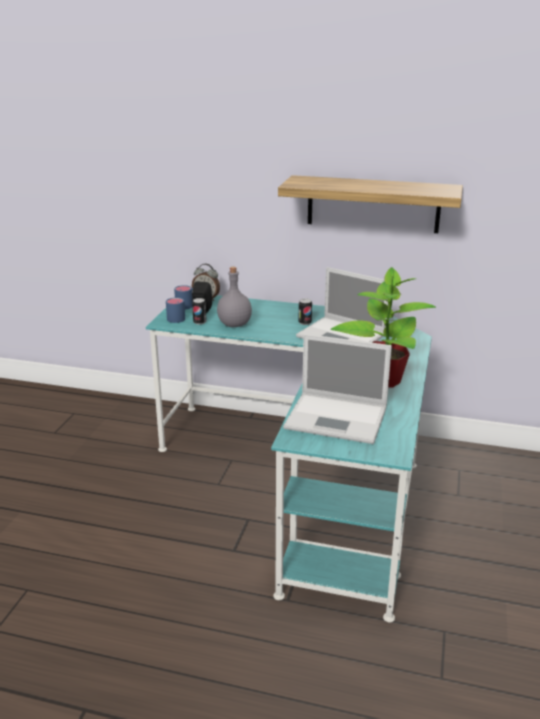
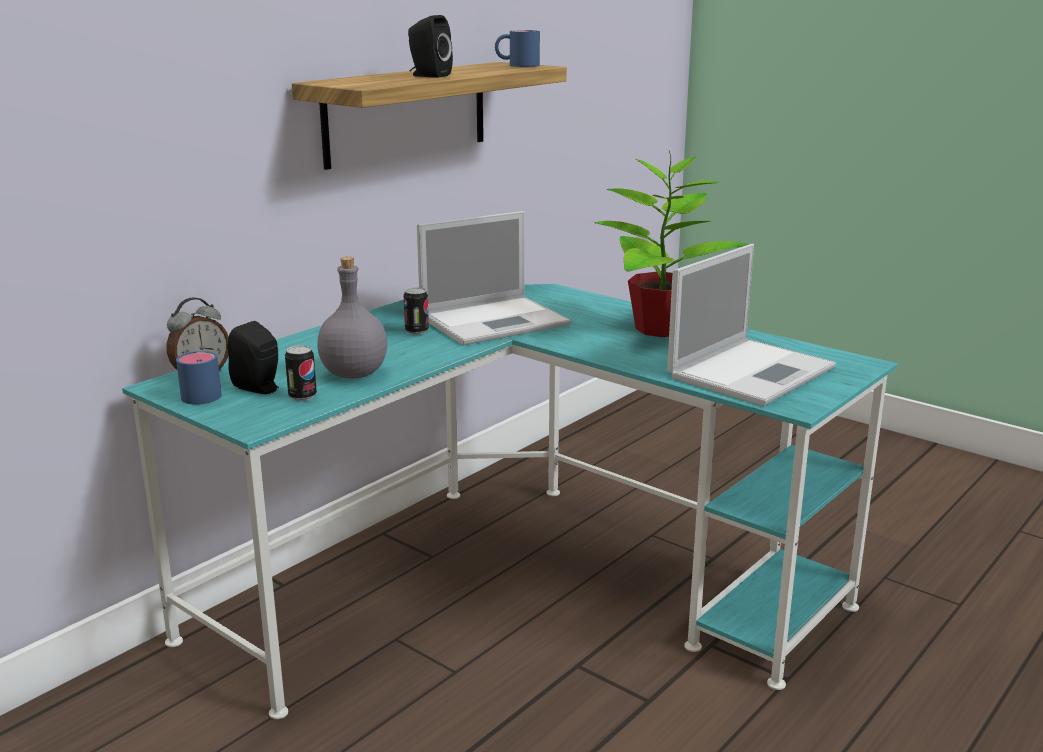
camera: 65 degrees left, 5 degrees down
blue mug [166,298,185,323] -> blue mug moved to [495,30,540,67]
none -> black speaker [408,15,453,78]

